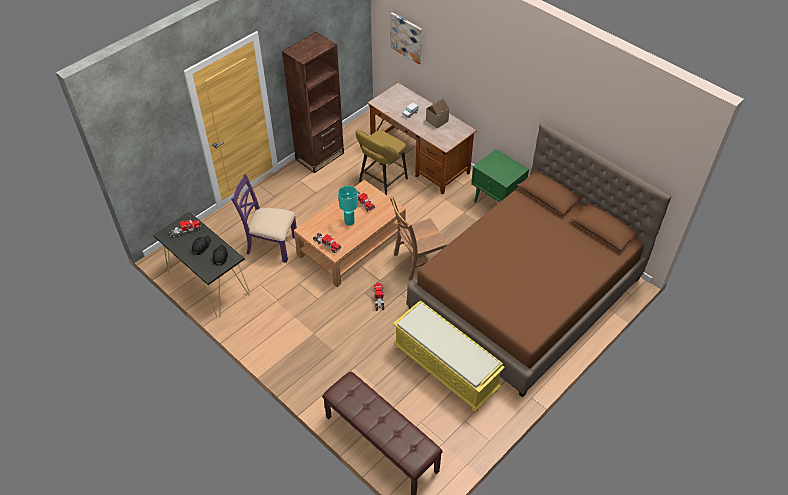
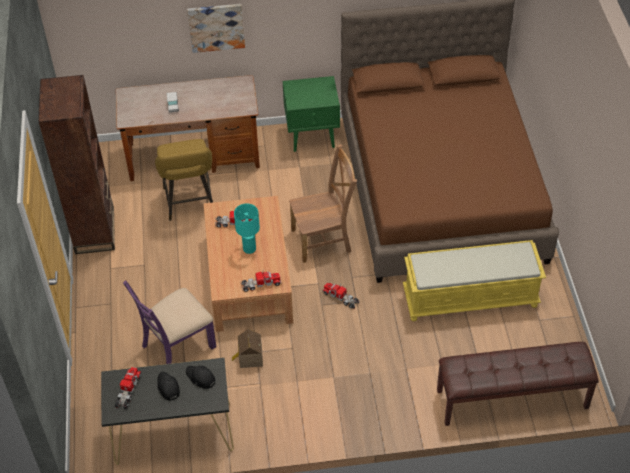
camera: 50 degrees left, 0 degrees up
picture [390,12,422,64] -> picture moved to [187,4,245,53]
brown chair [390,197,448,280] -> brown chair turned 120 degrees counterclockwise [289,144,357,263]
toy house [426,99,449,128] -> toy house moved to [232,329,263,368]

